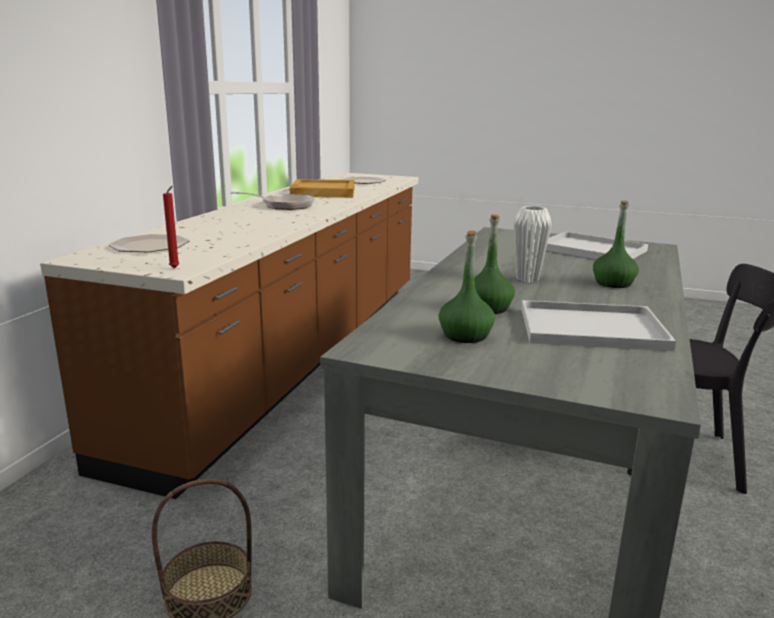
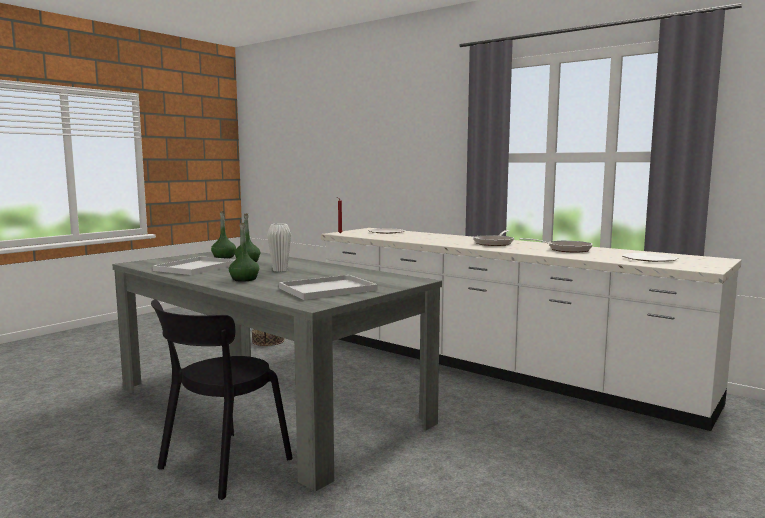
camera: 110 degrees right, 10 degrees down
brown counter [40,172,418,499] -> white counter [321,228,742,431]
beige tray [290,179,355,198] -> frying pan [520,238,592,253]

